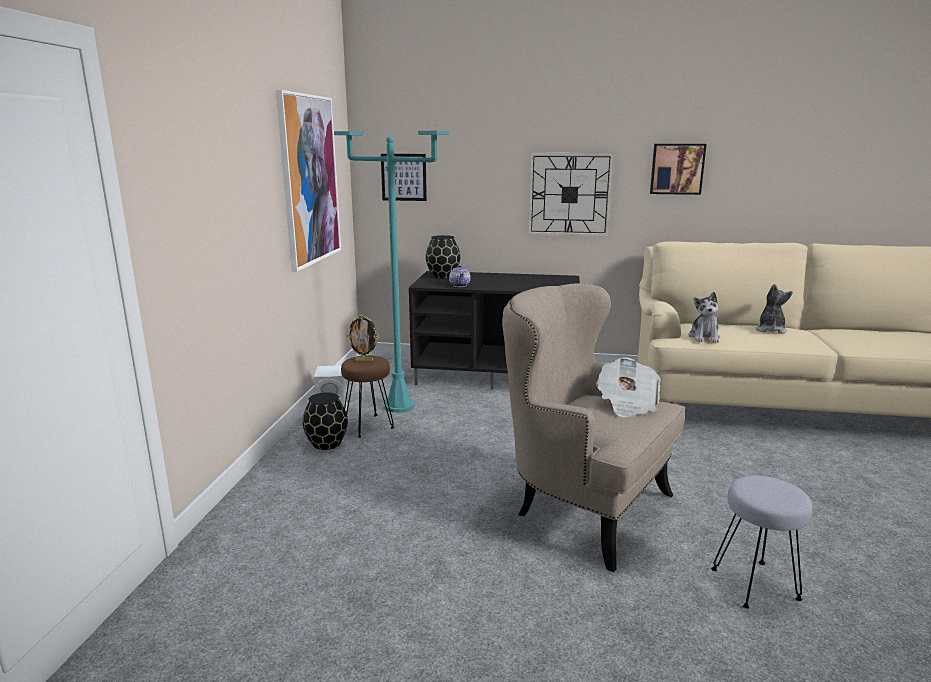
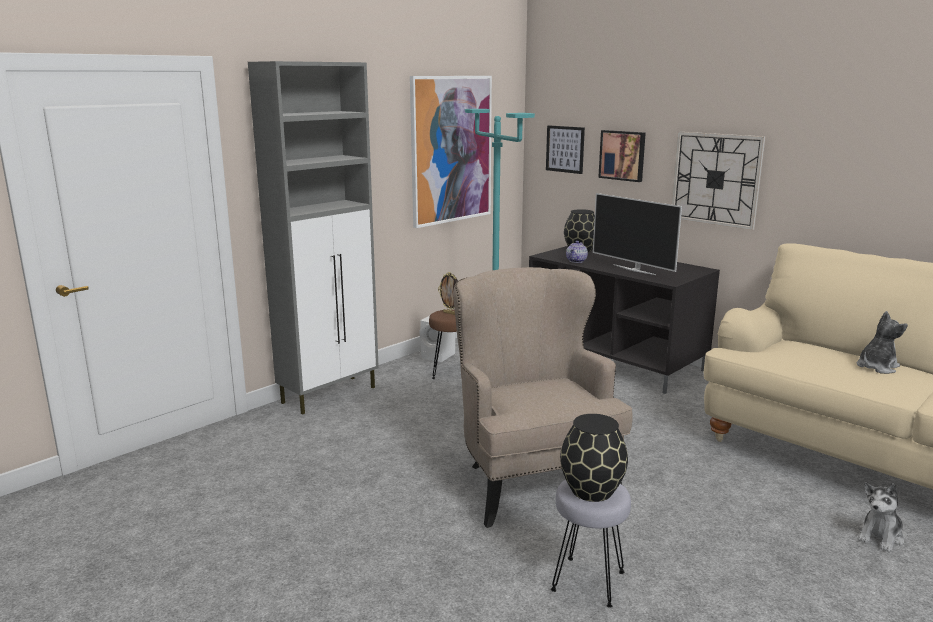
camera: 35 degrees right, 0 degrees up
black vase [303,393,348,450] -> black vase moved to [560,414,628,502]
newspaper [596,357,661,417] -> none
picture [650,144,707,195] -> picture moved to [598,130,646,182]
plush toy [688,292,720,343] -> plush toy moved to [858,482,904,552]
none -> grey cabinet [248,61,379,415]
none -> television [593,193,682,275]

